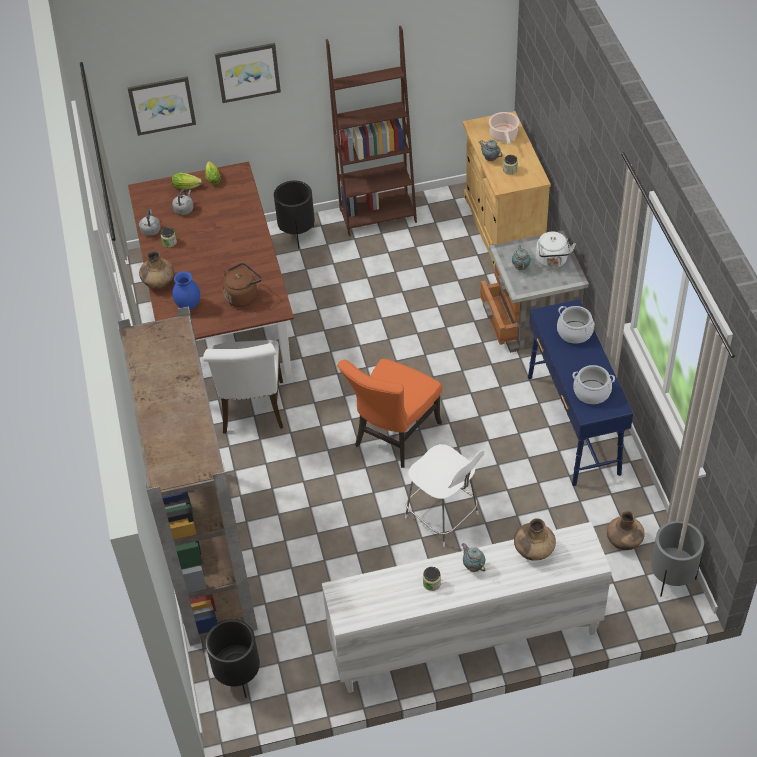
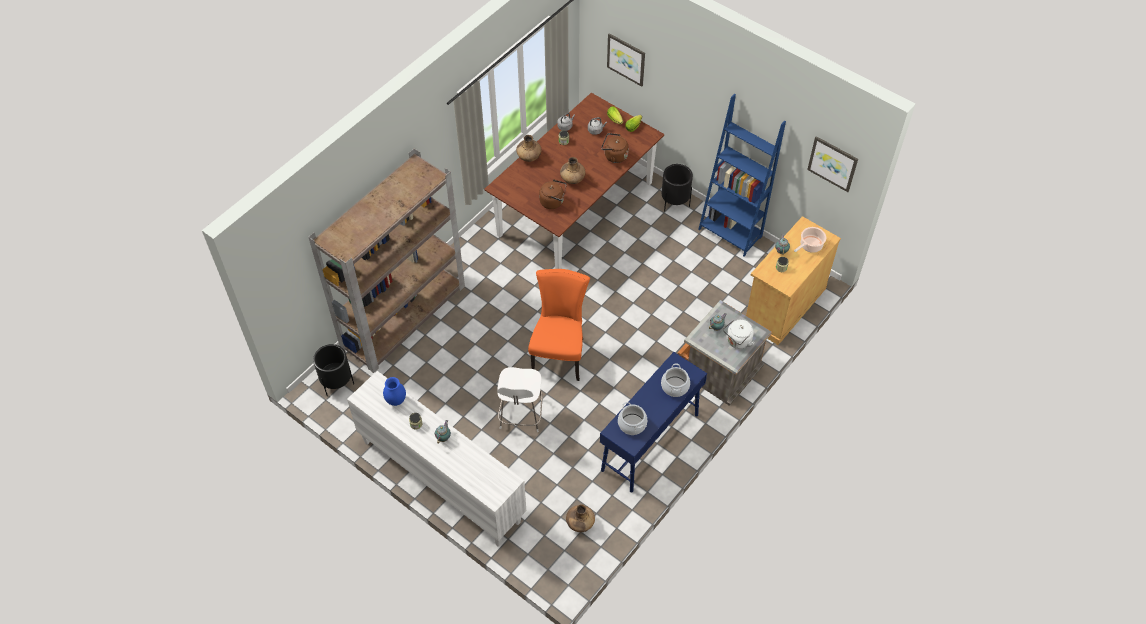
camera: 50 degrees right, 5 degrees up
blue vase [172,271,200,310] -> blue vase moved to [383,377,406,406]
white chair [203,340,283,434] -> none
picture [215,43,281,103] -> picture moved to [807,136,858,192]
brown bookcase [326,26,417,236] -> blue bookcase [698,93,786,257]
orange chair [337,359,442,468] -> orange chair turned 105 degrees clockwise [528,269,590,381]
brown vase [514,518,556,561] -> brown vase moved to [560,157,586,184]
grey planter [651,521,704,596] -> none
none -> brown kettle [601,133,629,163]

